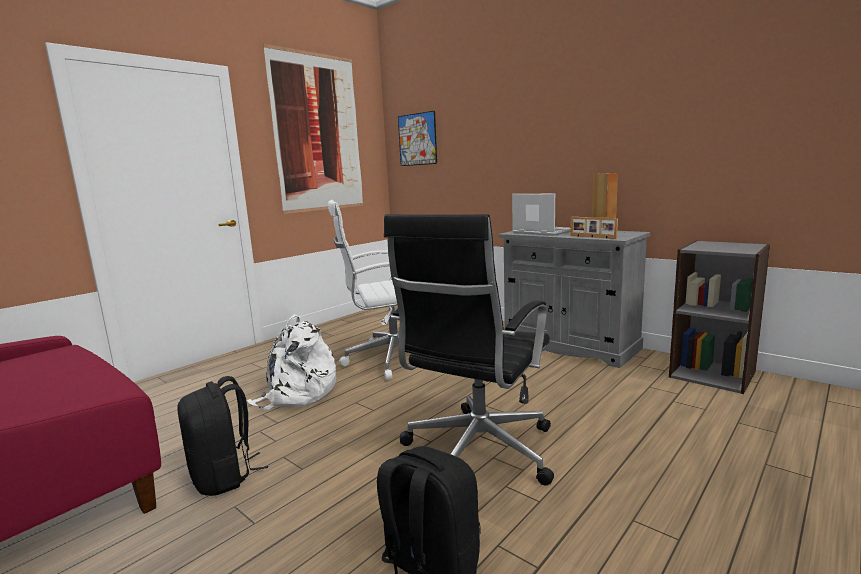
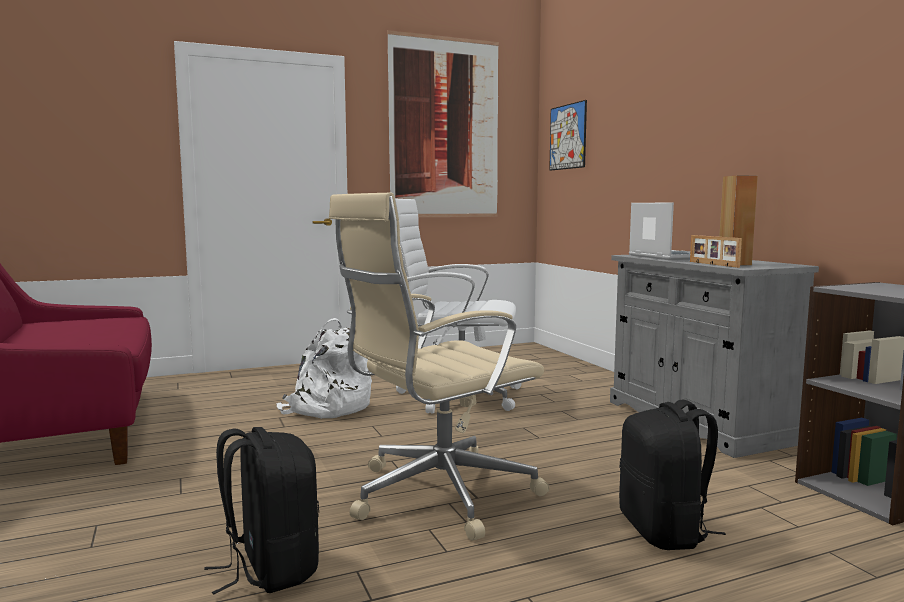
camera: 25 degrees right, 5 degrees down
black backpack [177,376,268,496] -> black backpack moved to [619,399,726,550]
black office chair [384,214,554,486] -> beige office chair [329,192,549,541]

